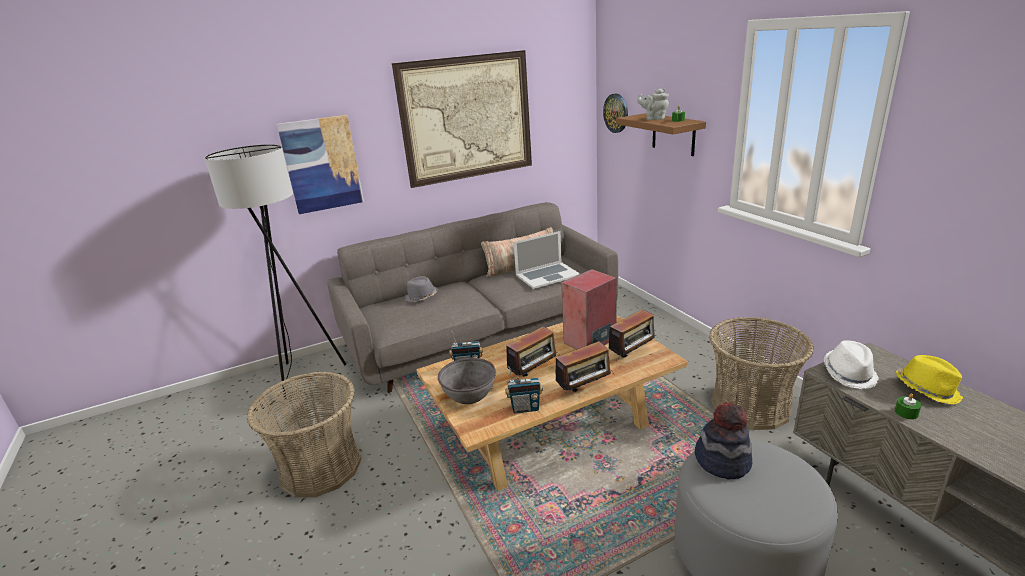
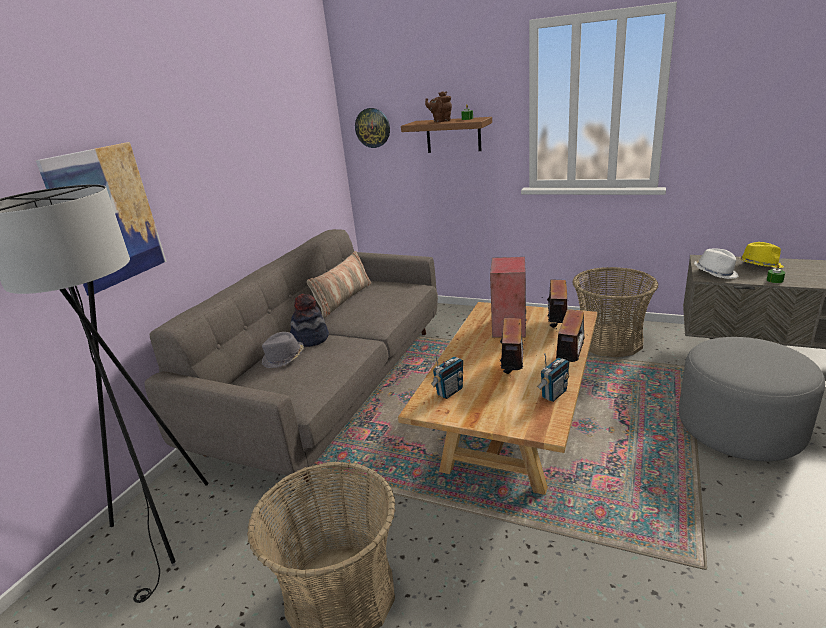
camera: 40 degrees left, 0 degrees up
picture [392,50,532,188] -> none
grey bowl [438,358,496,404] -> none
laptop [513,231,580,289] -> none
grey teapot [637,88,669,120] -> brown teapot [425,91,452,122]
hat [695,402,752,480] -> hat moved to [290,294,329,347]

